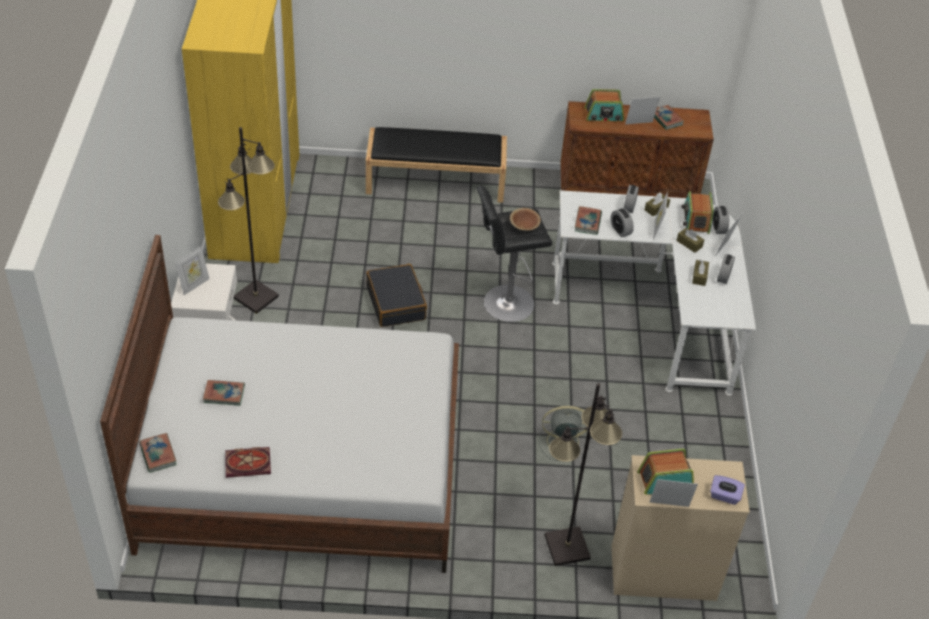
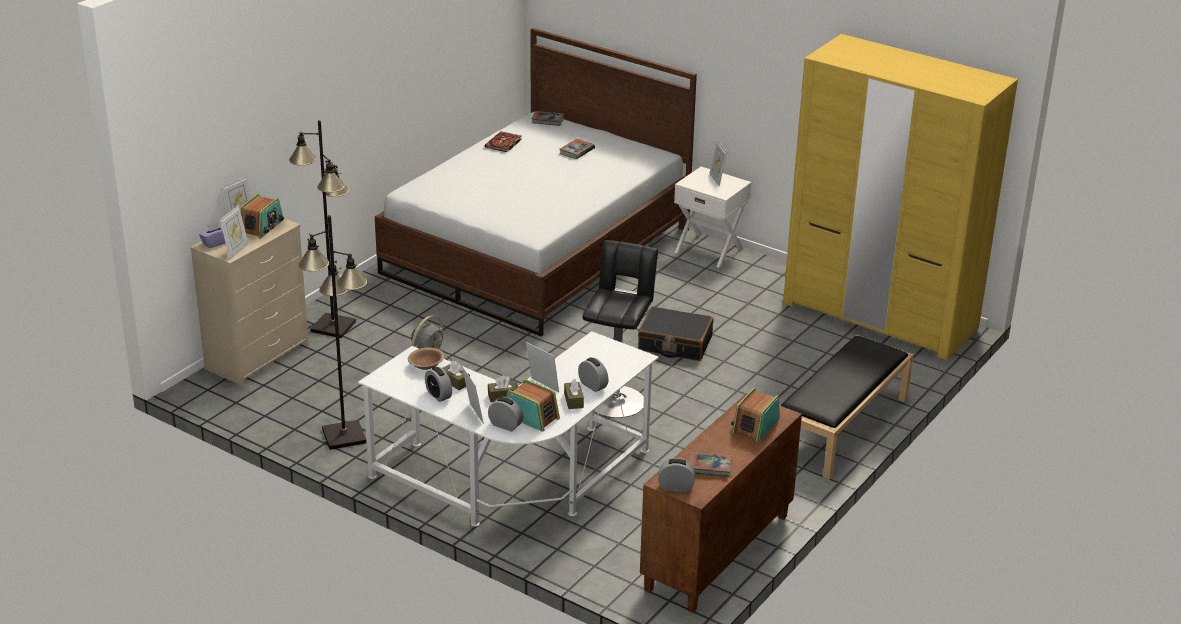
camera: 125 degrees right, 15 degrees down
black floor lamp [218,127,279,314] -> black floor lamp moved to [299,215,367,450]
brown bowl [510,208,541,231] -> brown bowl moved to [408,347,444,370]
book [575,206,602,235] -> none
alarm clock [611,208,634,237] -> alarm clock moved to [658,458,695,492]
picture frame [625,97,660,124] -> picture frame moved to [220,205,248,260]

